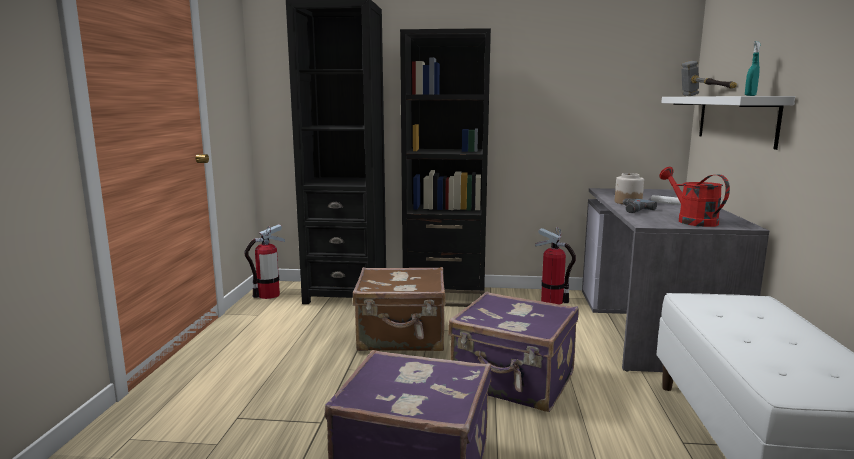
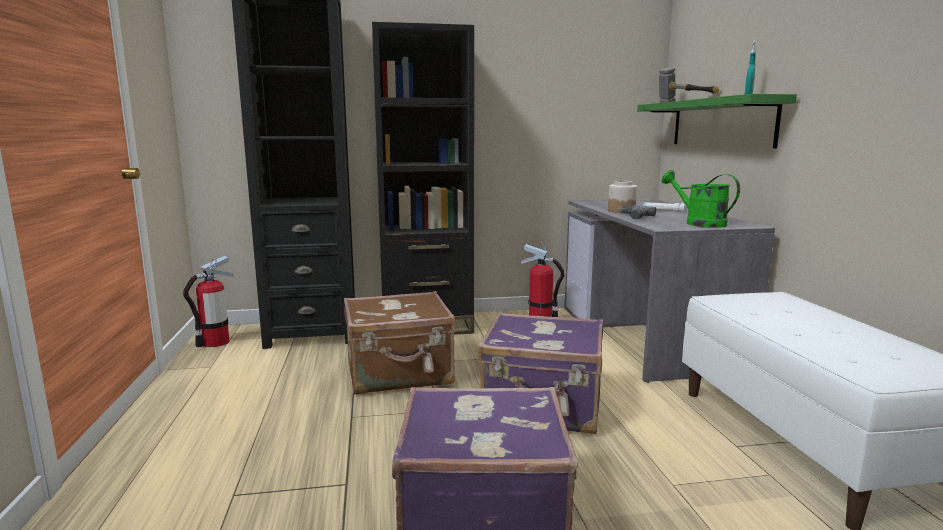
camera: 15 degrees left, 0 degrees up
red watering can [659,167,730,227] -> green watering can [662,170,740,228]
white shelf [661,96,795,150] -> green shelf [637,94,797,148]

